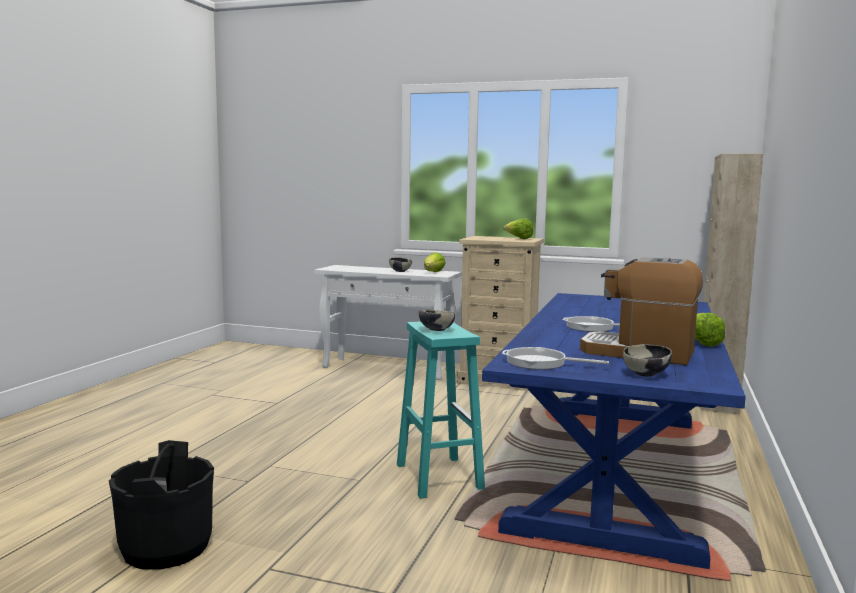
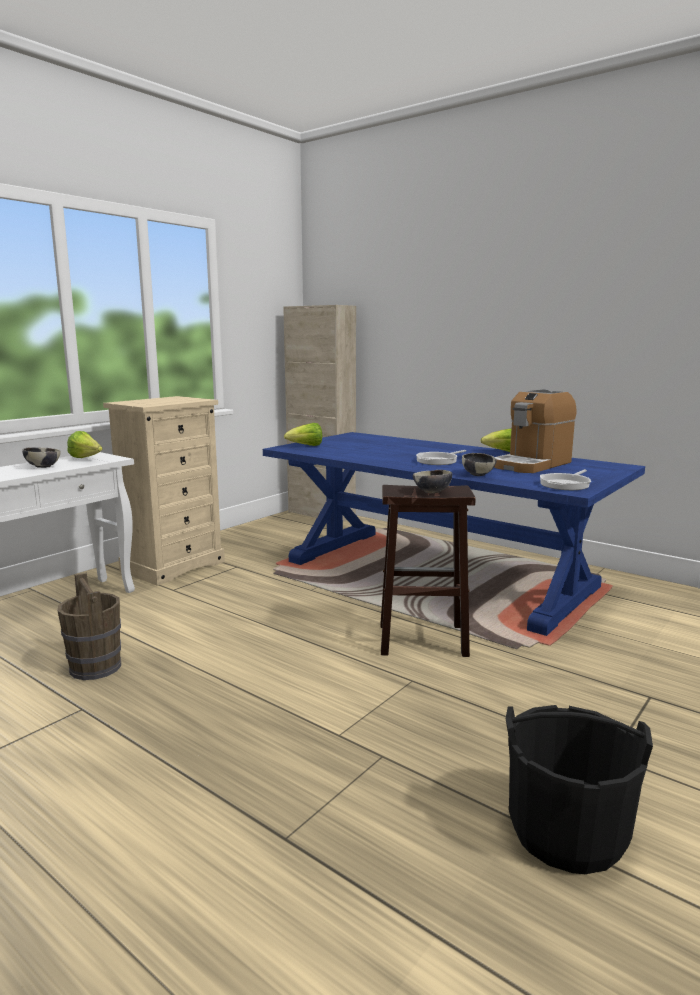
camera: 70 degrees left, 5 degrees up
turquoise stool [397,321,485,499] -> brown stool [380,485,475,657]
lettuce [503,218,533,239] -> lettuce moved to [284,423,322,446]
bowl [623,344,672,377] -> bowl moved to [462,453,497,476]
none -> brown bucket [57,573,121,680]

